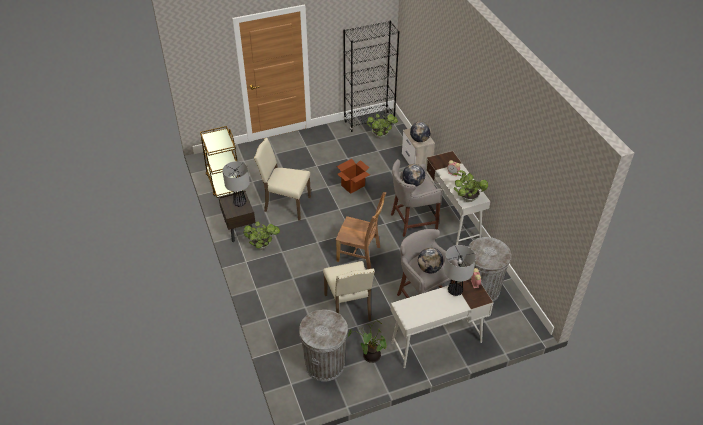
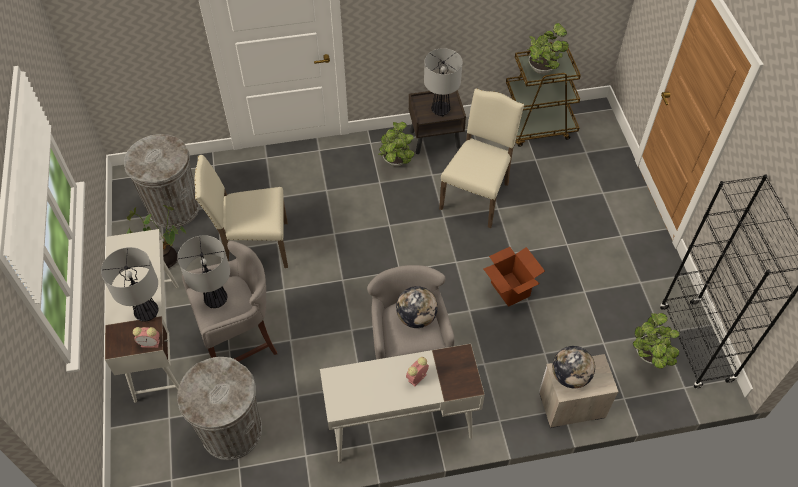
camera: 100 degrees right, 10 degrees up
brown chair [336,192,386,269] -> none
globe [418,248,444,273] -> table lamp [177,235,230,308]
potted plant [452,170,488,202] -> potted plant moved to [527,23,569,74]

